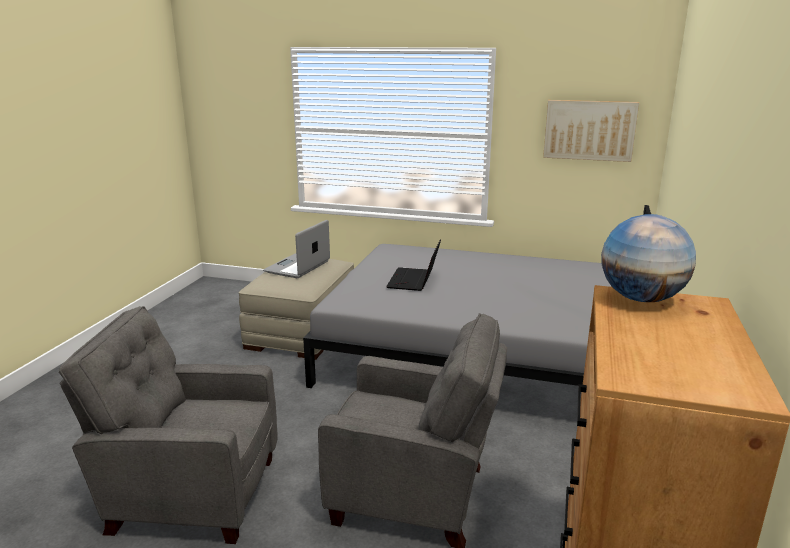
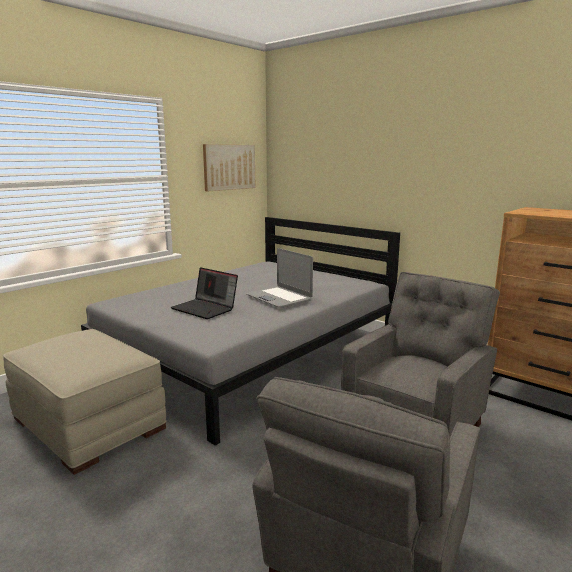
camera: 65 degrees left, 5 degrees down
laptop [263,220,330,278] -> laptop moved to [246,248,313,308]
globe [601,214,696,302] -> none

